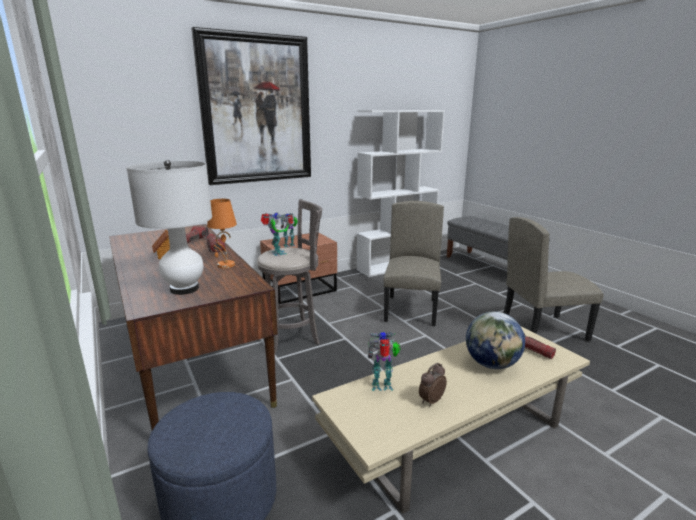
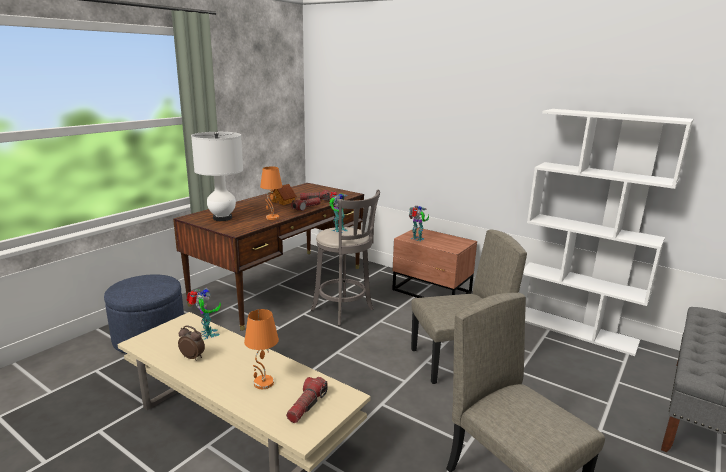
camera: 65 degrees right, 0 degrees up
picture [191,27,311,185] -> none
globe [466,312,525,369] -> orange table lamp [244,309,279,389]

